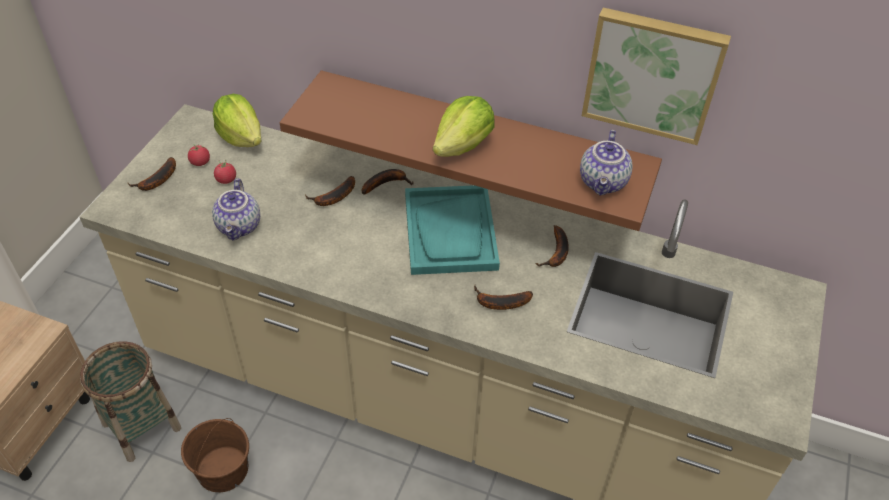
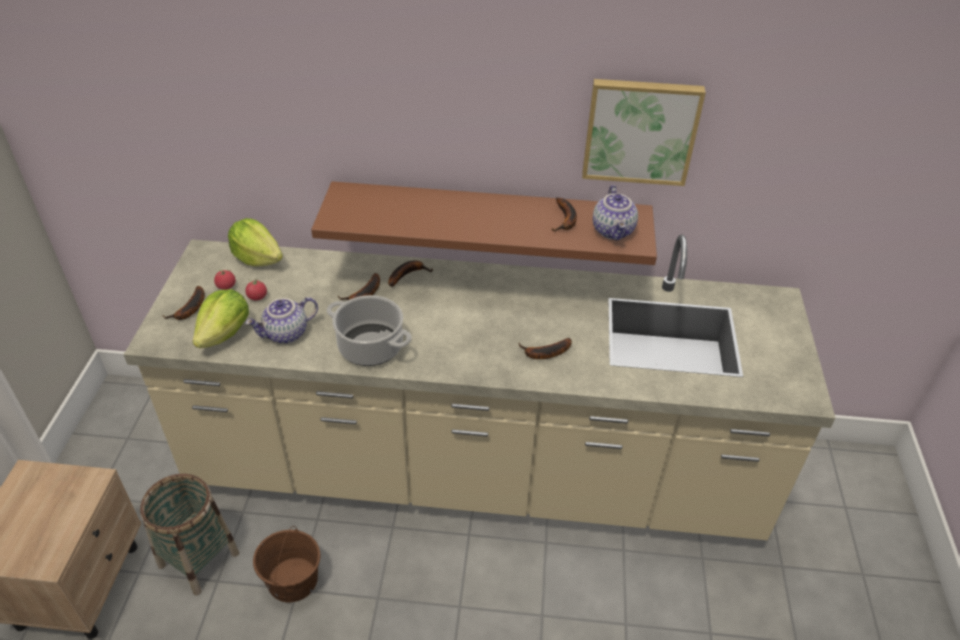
camera: 15 degrees left, 5 degrees down
teapot [212,178,260,240] -> teapot turned 75 degrees clockwise [245,297,318,344]
turquoise tray [405,185,500,275] -> none
lettuce [433,96,495,157] -> lettuce moved to [192,289,249,348]
banana [535,225,569,267] -> banana moved to [551,198,577,232]
none -> cooking pot [327,295,411,366]

